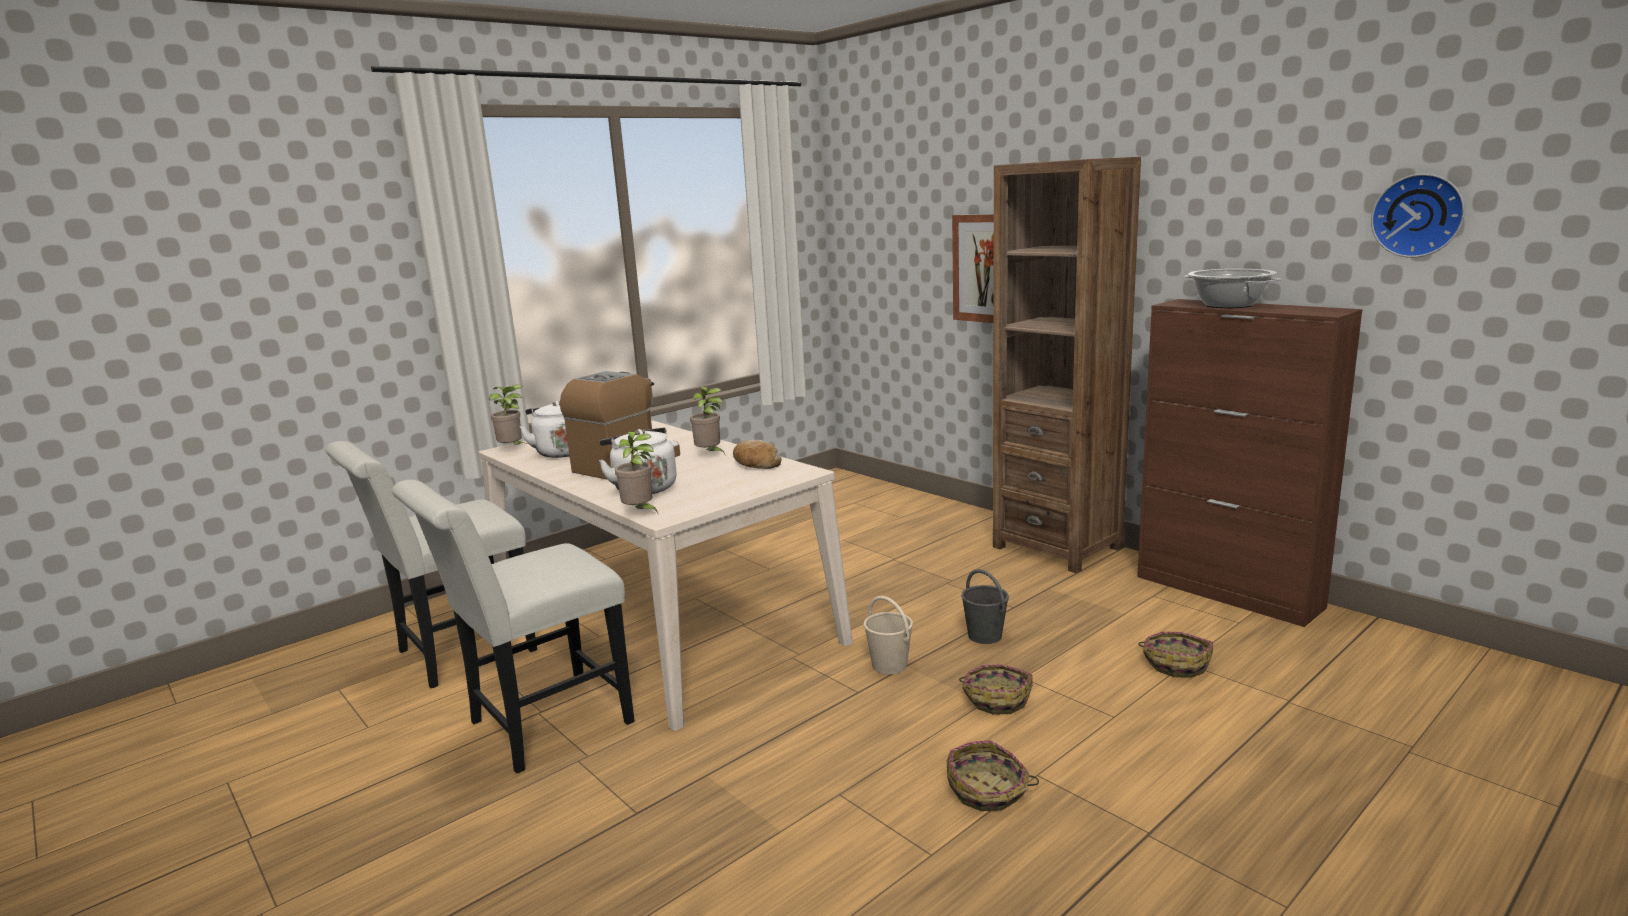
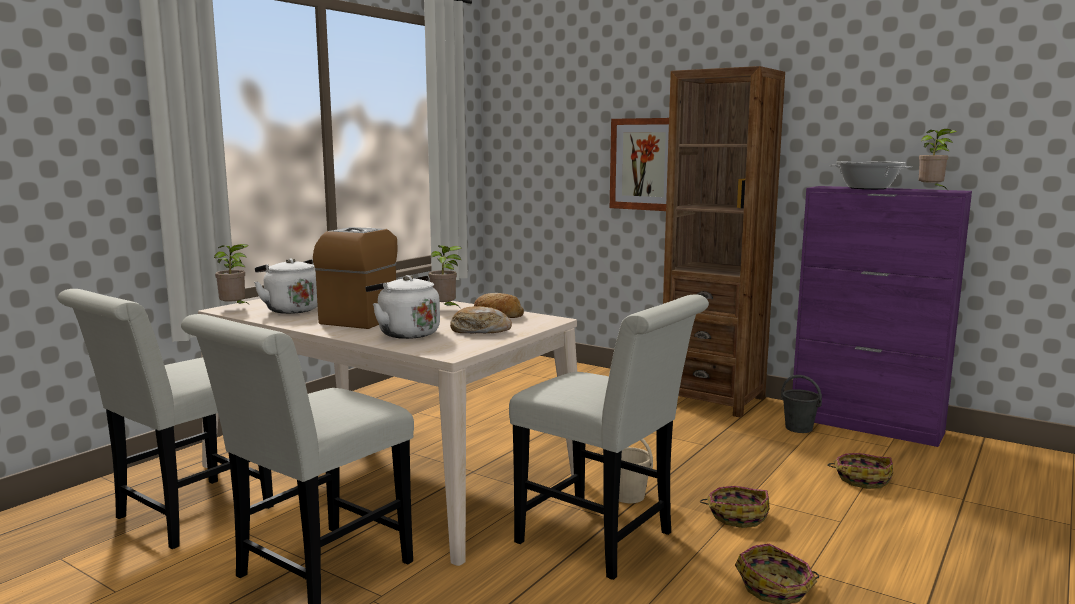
camera: 15 degrees left, 5 degrees down
potted plant [615,432,658,513] -> potted plant moved to [919,129,957,189]
grey bucket [961,569,1009,644] -> grey bucket moved to [781,375,822,433]
brown cabinet [1137,299,1363,627] -> purple cabinet [793,186,972,447]
wall clock [1371,174,1465,258] -> none
none -> bread [450,306,512,333]
none -> white chair [509,294,709,580]

